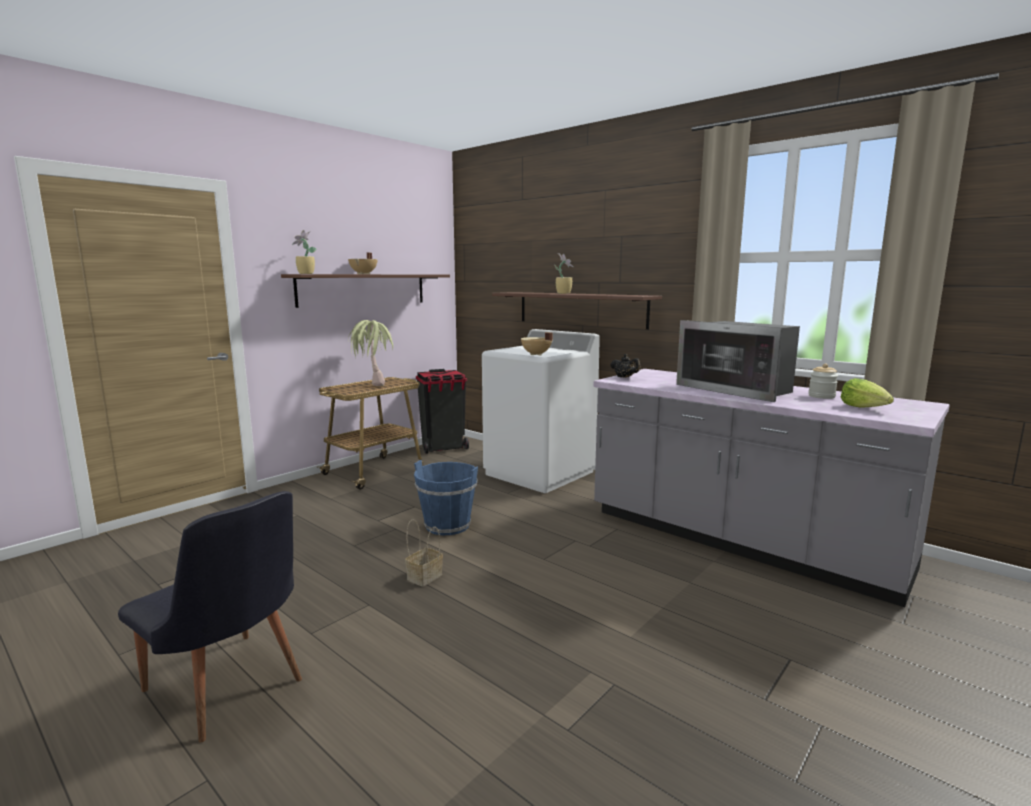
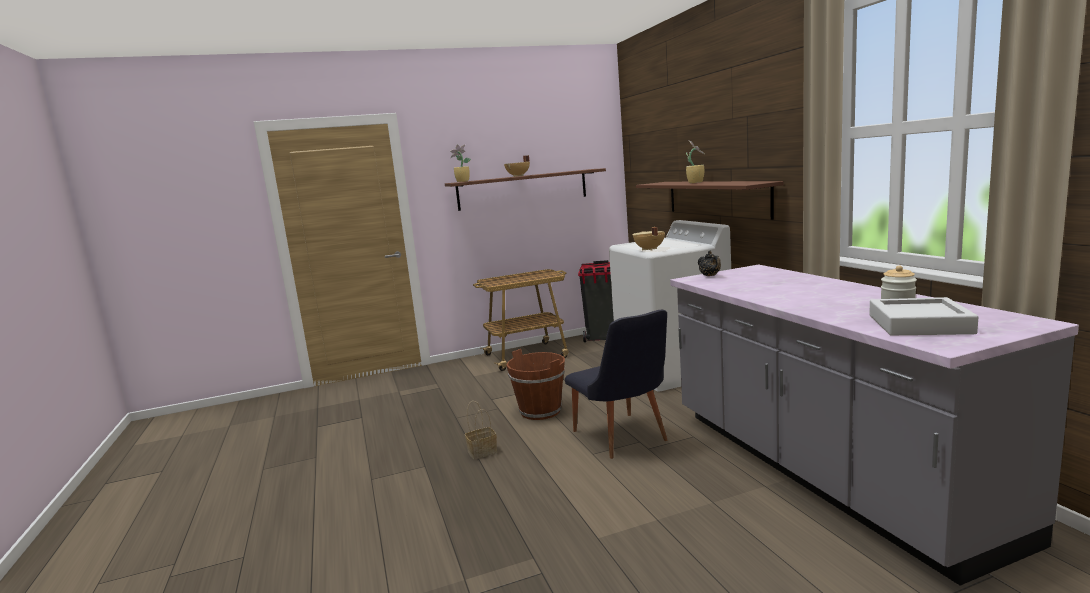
camera: 30 degrees right, 0 degrees up
black chair [118,491,302,742] -> black chair moved to [565,310,668,459]
potted plant [348,320,393,386] -> none
blue bucket [414,460,478,535] -> brown bucket [506,349,565,420]
microwave [676,320,800,402] -> none
lettuce [841,378,894,408] -> grey tray [869,297,978,335]

